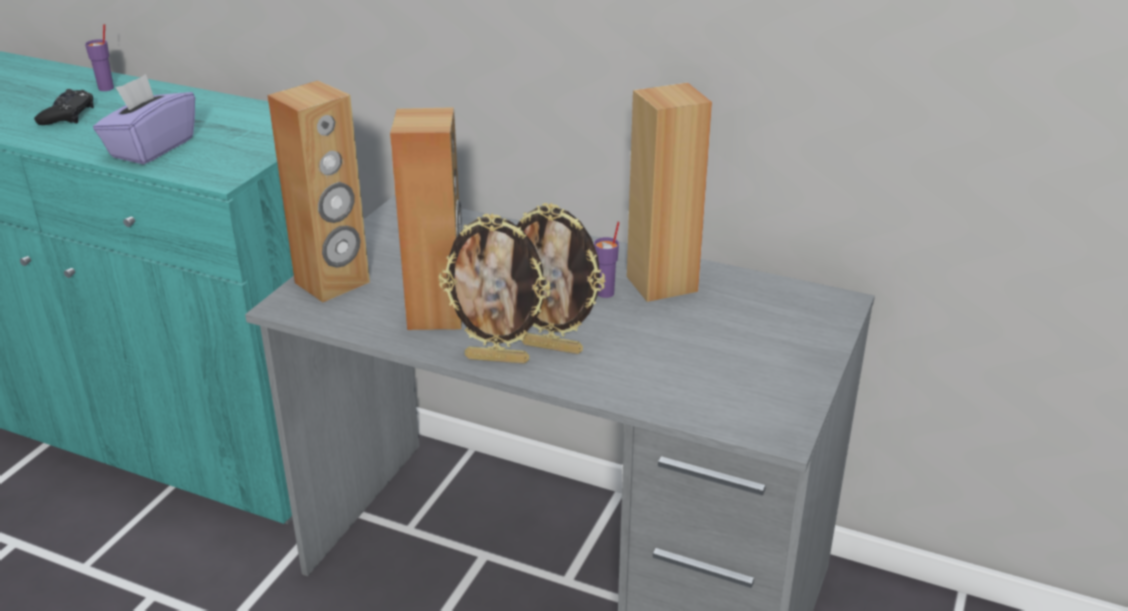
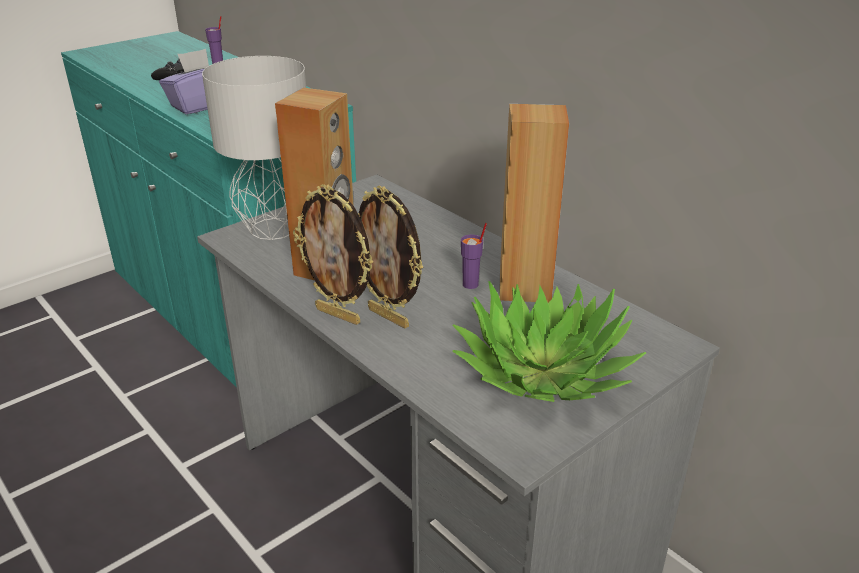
camera: 25 degrees right, 0 degrees up
brown speaker [268,80,370,302] -> grey table lamp [202,56,306,240]
none -> potted plant [452,281,646,402]

